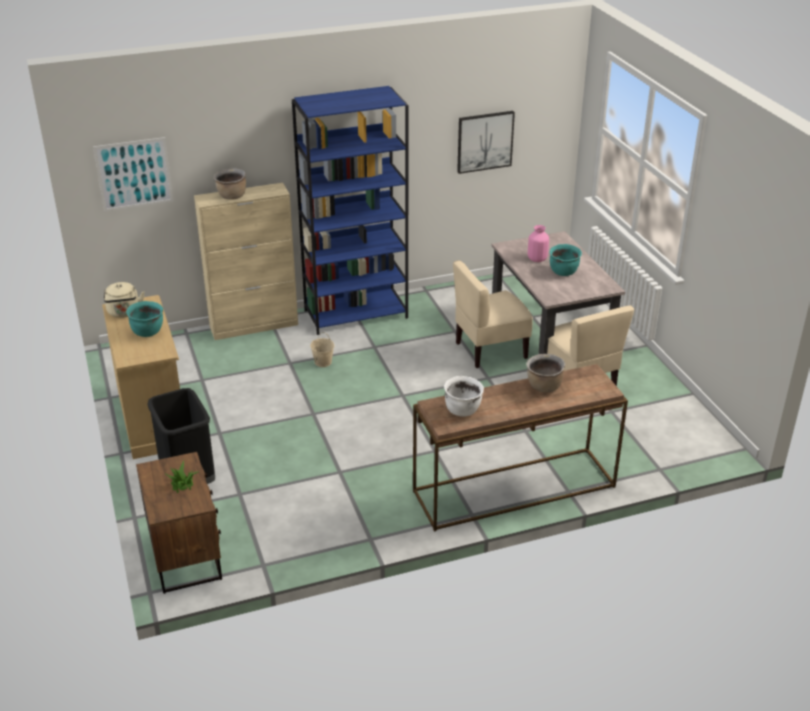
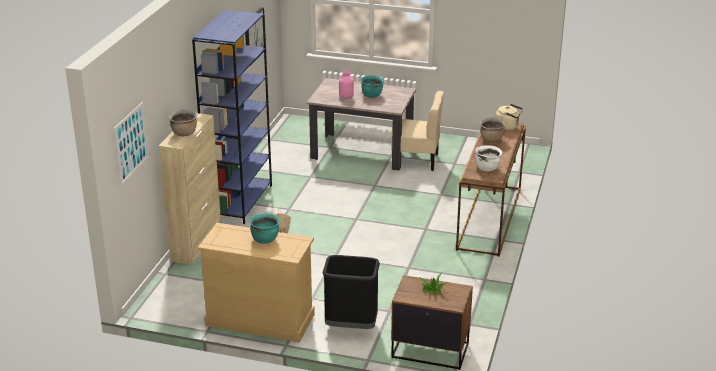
camera: 55 degrees left, 5 degrees down
beige kettle [104,282,145,318] -> beige kettle moved to [495,104,523,131]
beige chair [453,260,533,368] -> none

